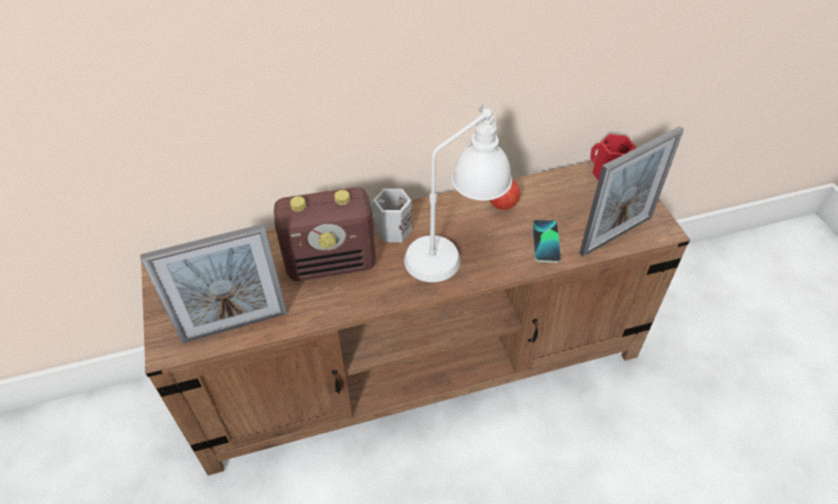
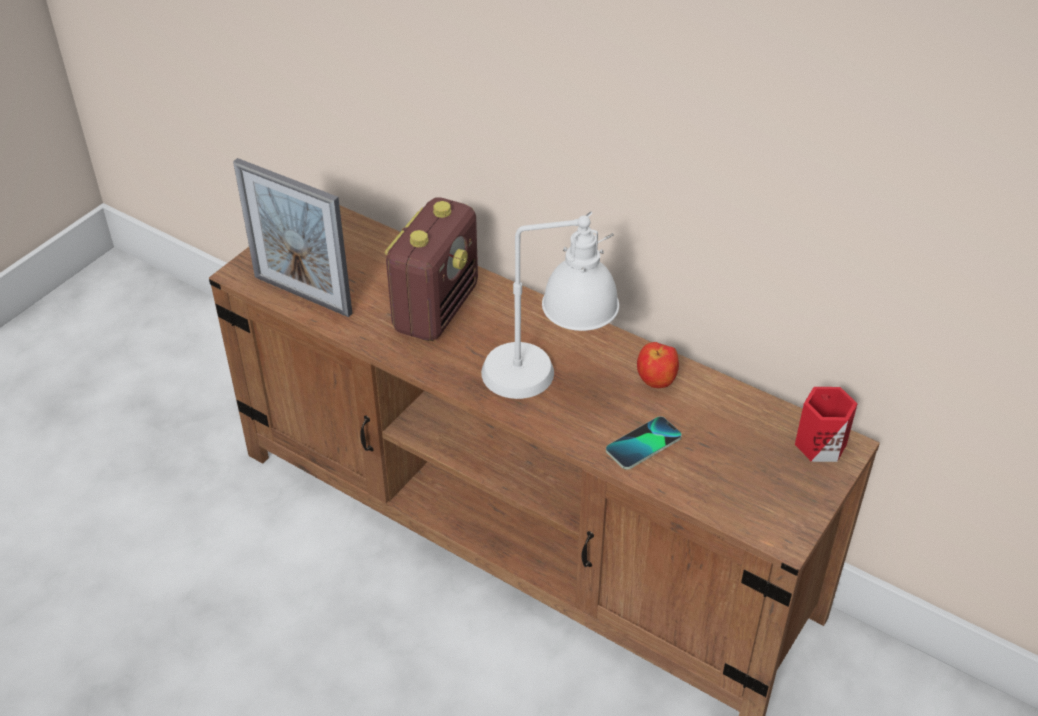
camera: 50 degrees right, 5 degrees down
radio [274,187,376,281] -> radio turned 105 degrees counterclockwise [384,197,478,341]
white mug [370,189,412,242] -> none
picture frame [579,126,684,257] -> none

